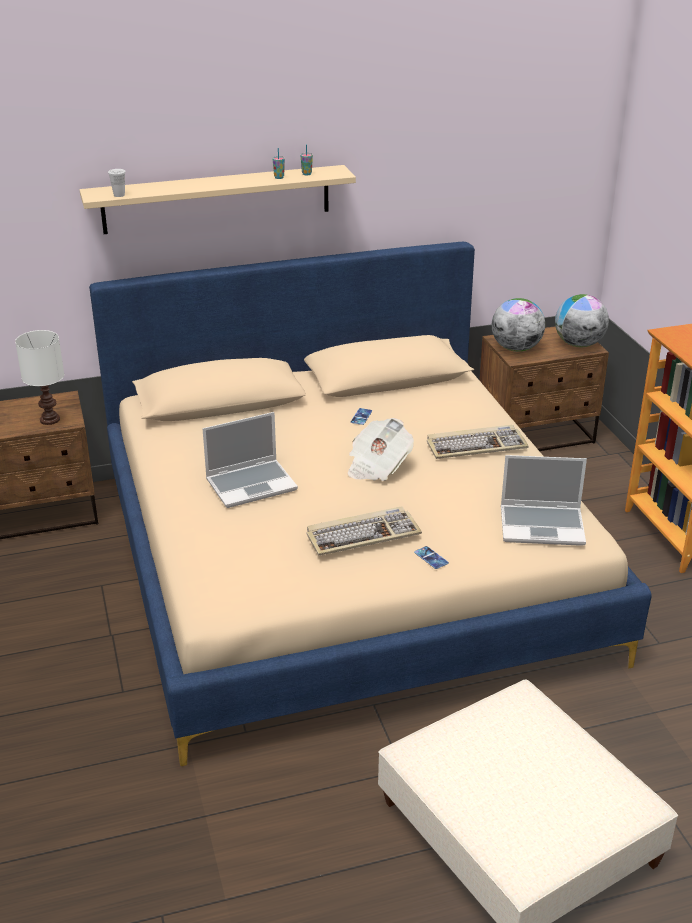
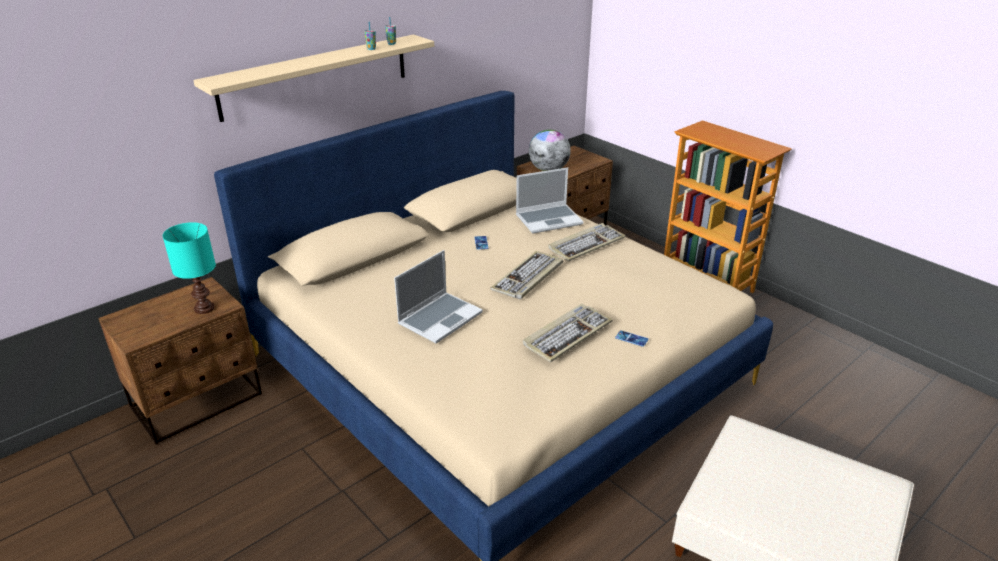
camera: 25 degrees left, 0 degrees up
white table lamp [15,330,64,425] -> turquoise table lamp [163,222,216,314]
white cup [108,169,126,197] -> none
newspaper [347,418,414,481] -> keyboard [491,251,563,299]
laptop [501,455,587,546] -> laptop moved to [516,167,584,233]
globe [555,294,609,347] -> none

